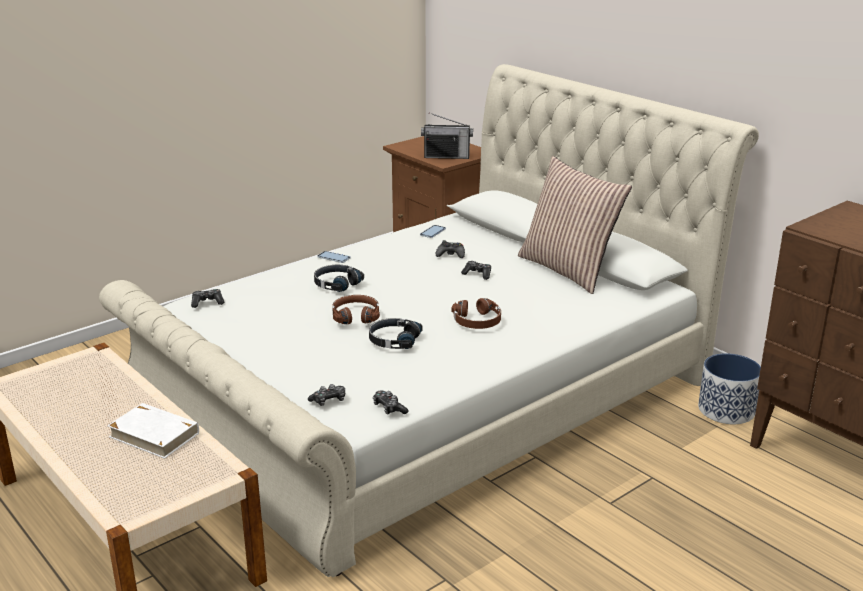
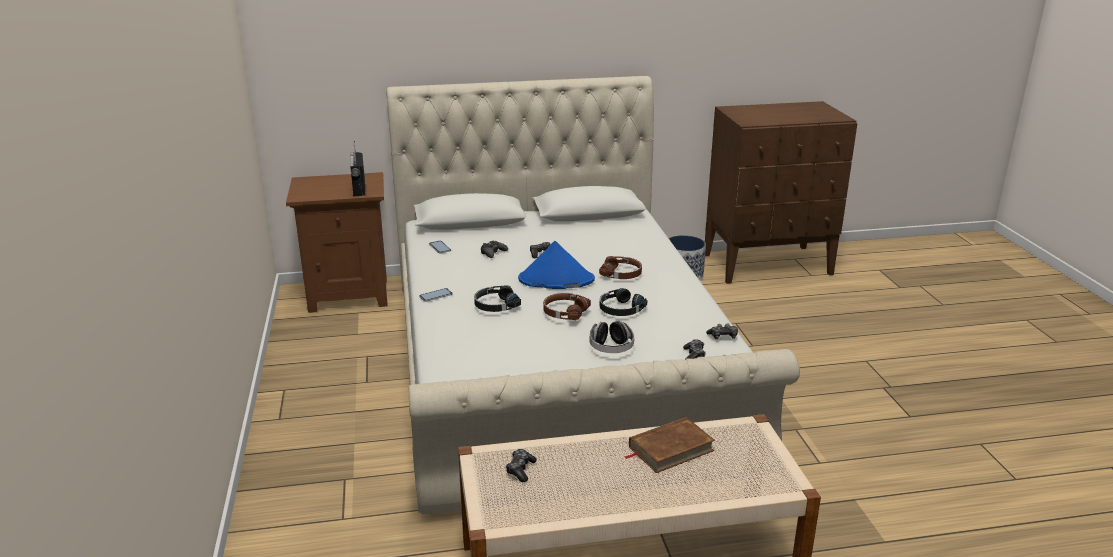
camera: 60 degrees left, 0 degrees up
white book [107,403,199,459] -> brown book [625,417,715,473]
game controller [191,289,224,308] -> game controller moved to [506,449,537,482]
radio [421,113,473,159] -> radio turned 135 degrees clockwise [350,141,365,196]
pillow [518,156,632,294] -> none
none -> blue hat [518,241,595,289]
none -> headphones [590,321,634,353]

